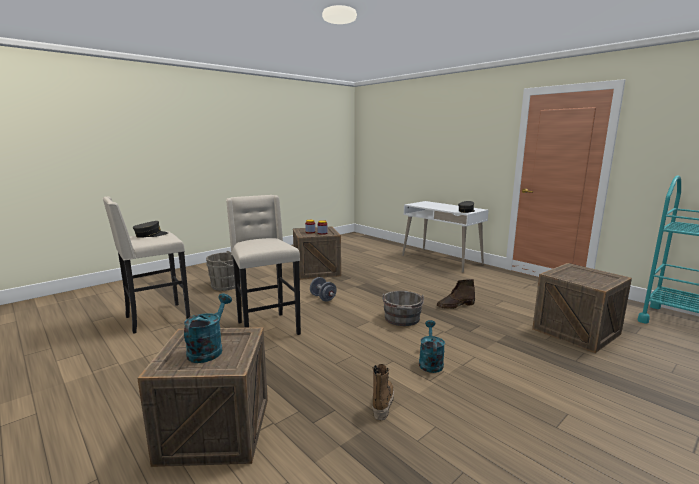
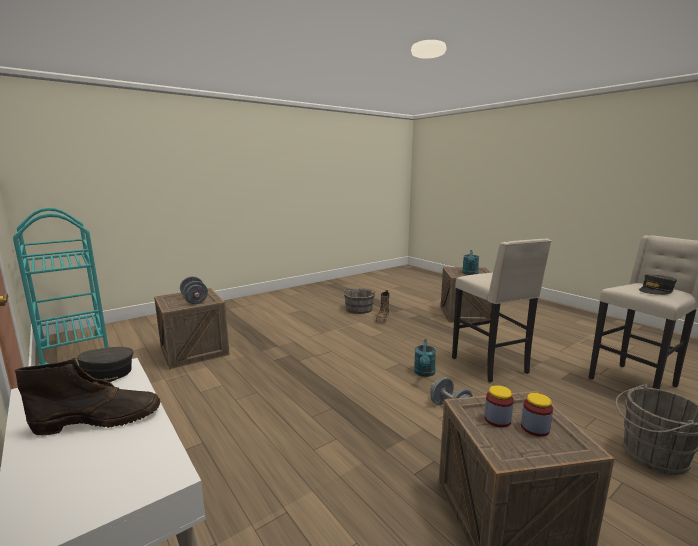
camera: 175 degrees left, 0 degrees up
grey bucket [382,291,424,326] -> grey bucket moved to [344,288,375,314]
turquoise watering can [419,320,445,373] -> turquoise watering can moved to [414,339,436,377]
brown boot [437,279,475,309] -> brown boot moved to [15,358,160,435]
none -> grey dumbbell [180,276,208,304]

